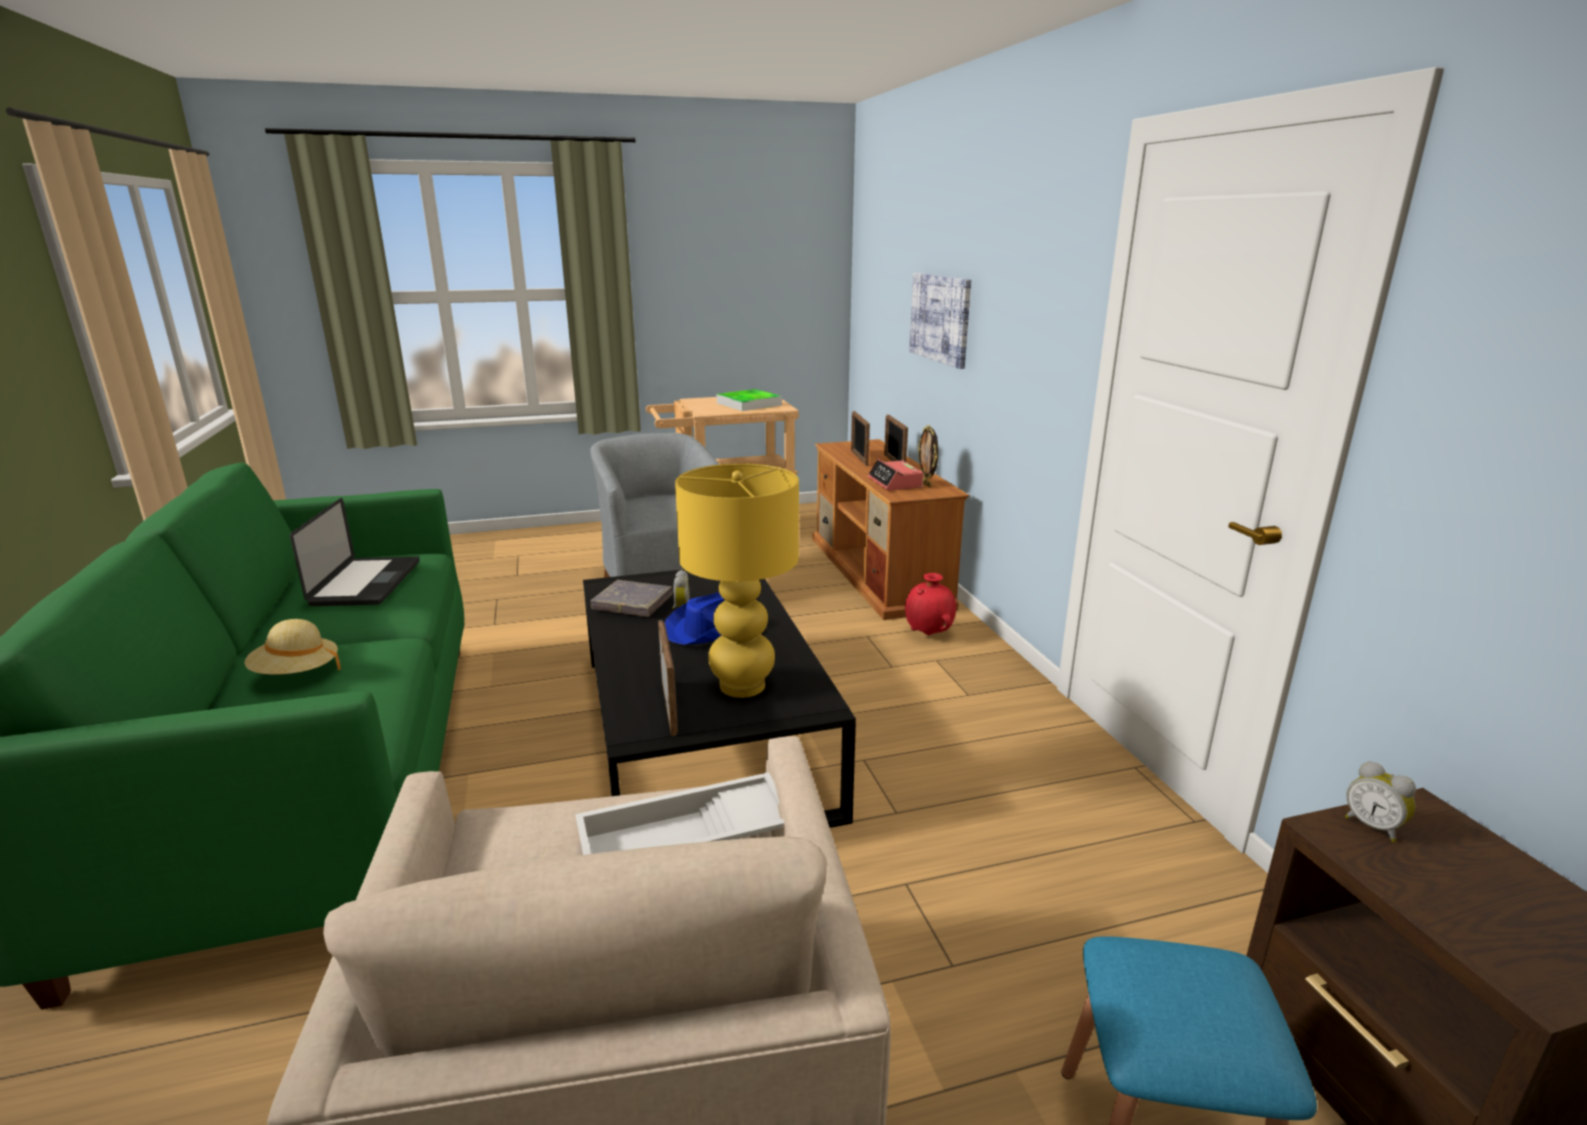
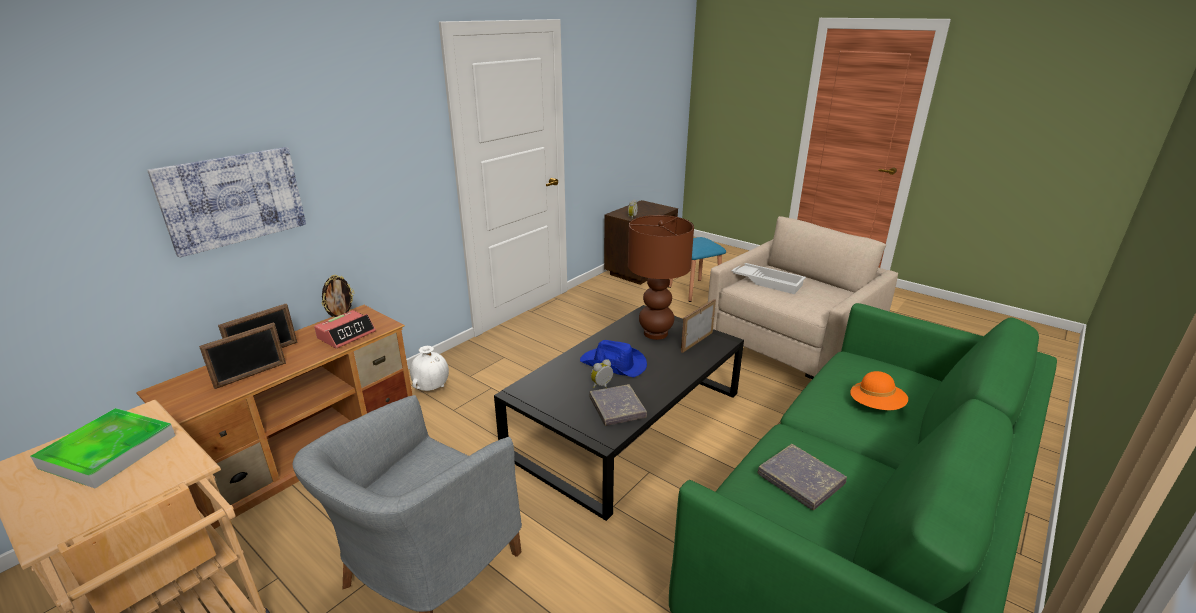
camera: 125 degrees left, 5 degrees up
beige hat [245,619,341,675] -> orange hat [850,371,908,410]
laptop [290,498,420,606] -> grey book [758,444,847,510]
yellow table lamp [675,463,799,698] -> brown table lamp [628,215,694,340]
red vase [905,573,956,635] -> white vase [410,346,449,391]

